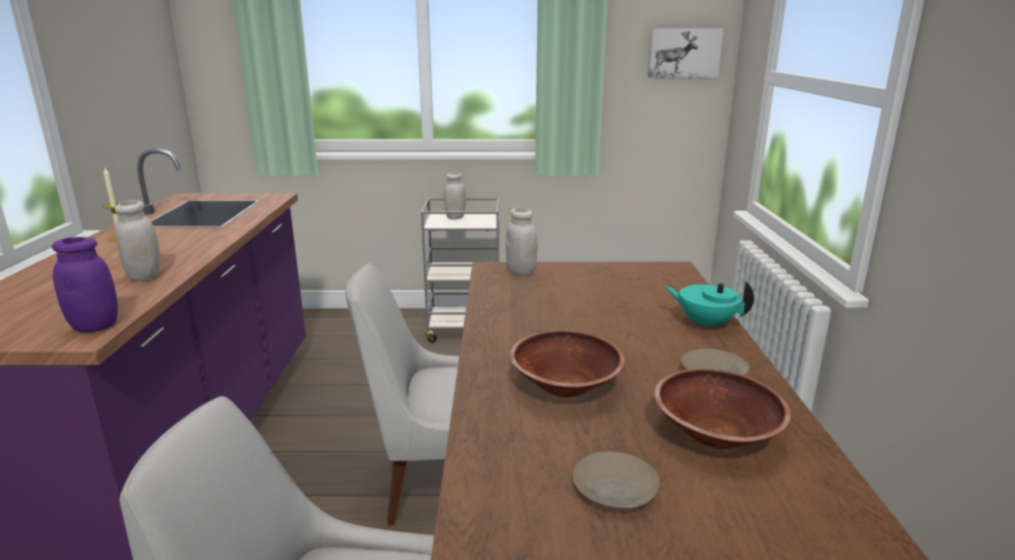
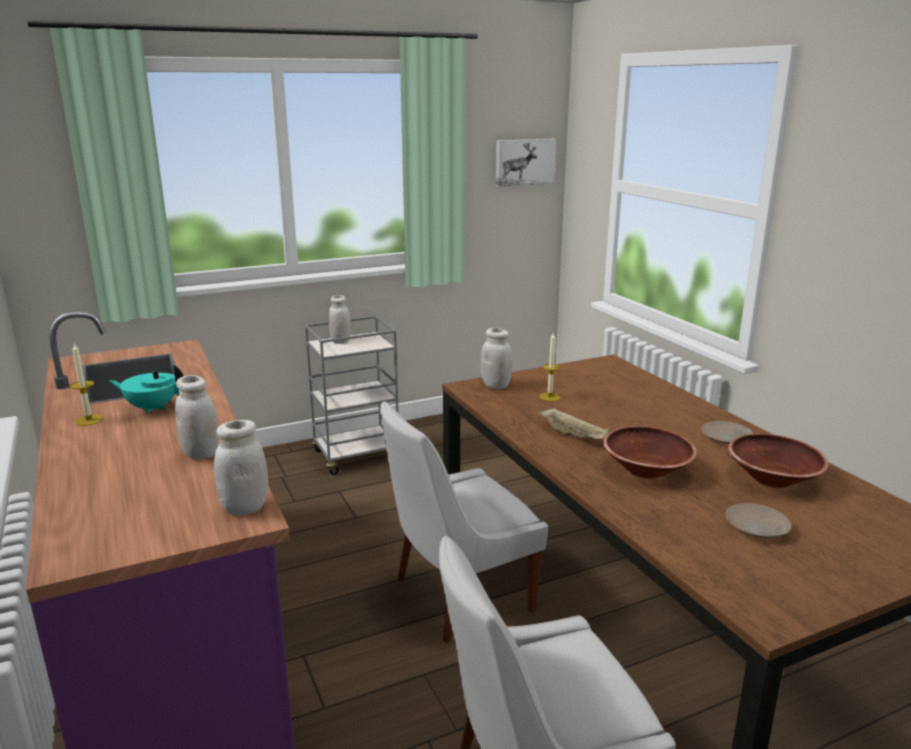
camera: 25 degrees left, 0 degrees up
purple jar [52,237,118,332] -> white jar [214,420,268,515]
turquoise teapot [665,281,754,329] -> turquoise teapot moved to [109,365,184,413]
none -> beige tray [538,407,609,439]
none -> candle [540,333,560,401]

